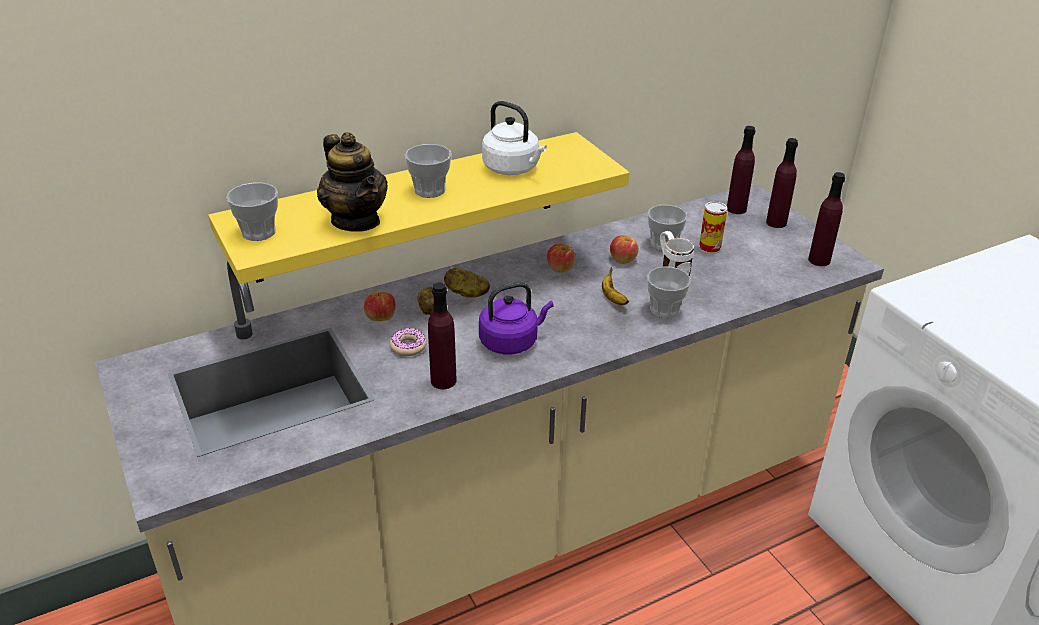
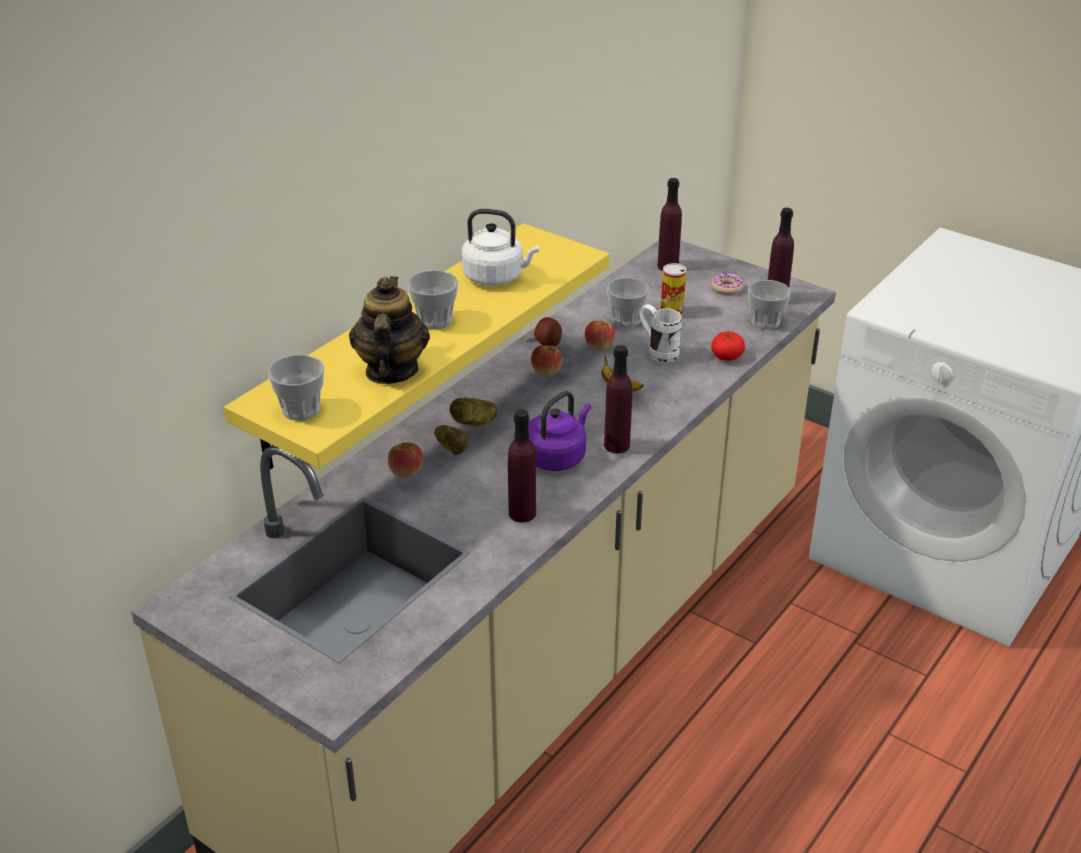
camera: 25 degrees left, 0 degrees up
teapot [317,132,388,232] -> teapot turned 120 degrees counterclockwise [349,276,430,384]
donut [390,328,427,356] -> donut moved to [711,272,744,295]
cup [647,266,691,318] -> cup moved to [748,280,791,330]
purple bottle [766,138,798,228] -> purple bottle moved to [604,345,632,453]
none -> potato [534,317,562,347]
none -> tomato [711,331,745,361]

